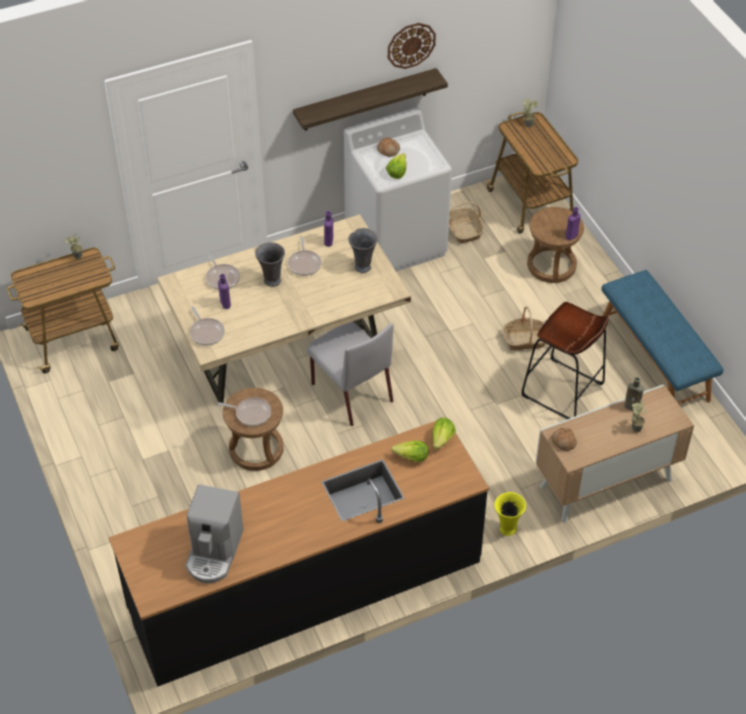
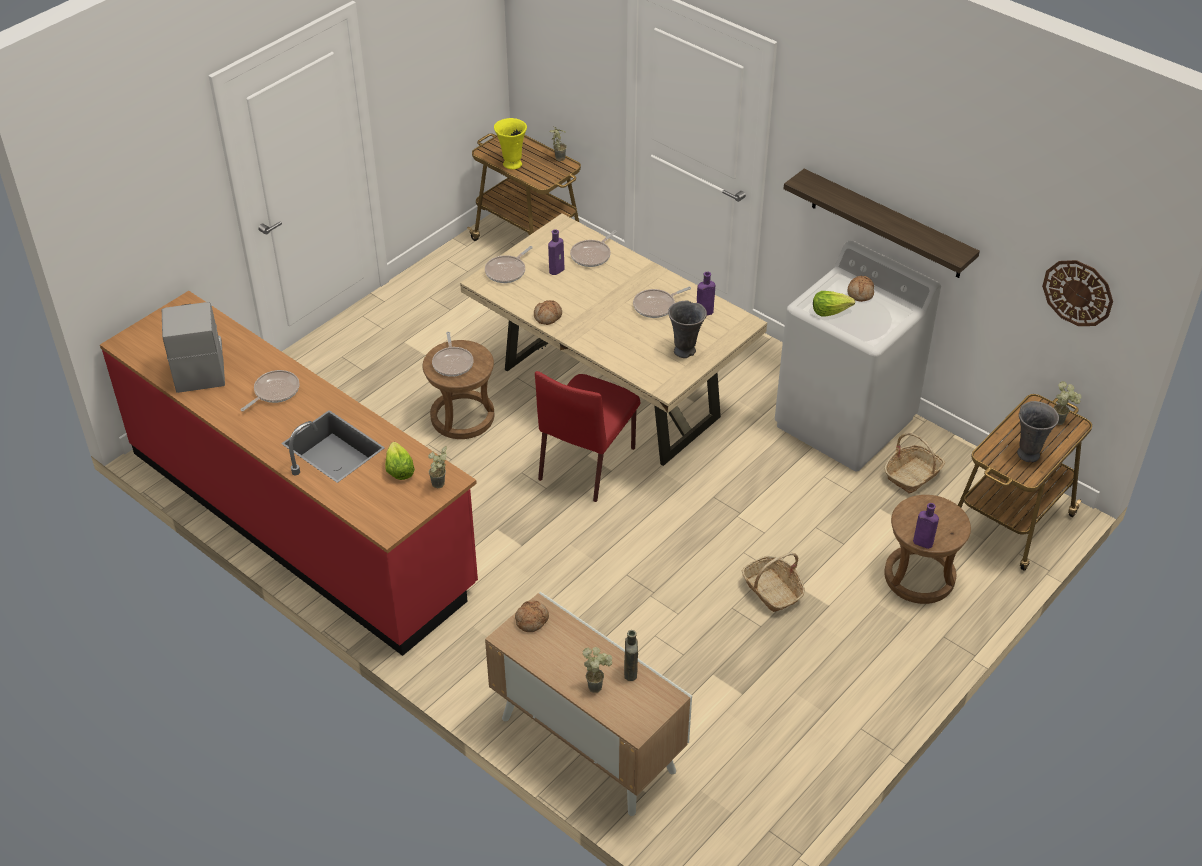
camera: 65 degrees right, 5 degrees down
black counter [109,417,489,687] -> red counter [100,291,478,656]
coffee machine [185,484,244,583] -> coffee machine turned 90 degrees clockwise [162,302,225,393]
grey vase [255,242,285,287] -> grey vase moved to [1017,401,1059,462]
grey chair [307,322,394,426] -> red chair [535,371,640,502]
wall clock [388,23,436,69] -> wall clock moved to [1042,260,1113,326]
lettuce [432,418,456,450] -> potted plant [428,446,447,488]
yellow vase [494,492,526,536] -> yellow vase moved to [494,118,527,170]
brown stool [521,302,609,419] -> none
blue bench [602,270,724,404] -> none
none -> frying pan [240,370,299,411]
none -> bread [534,300,562,325]

